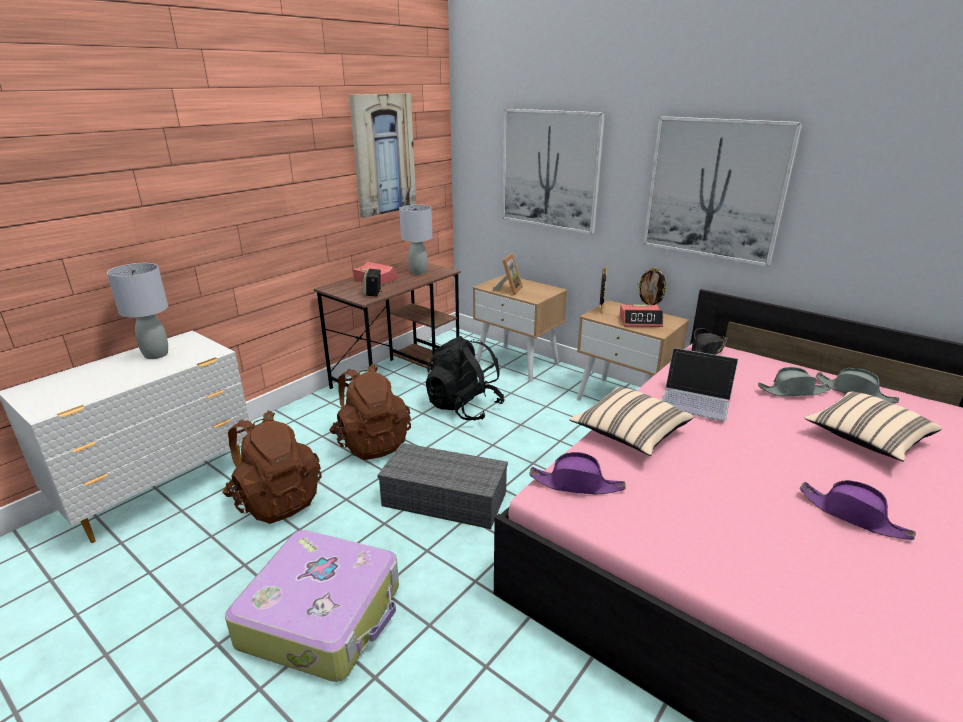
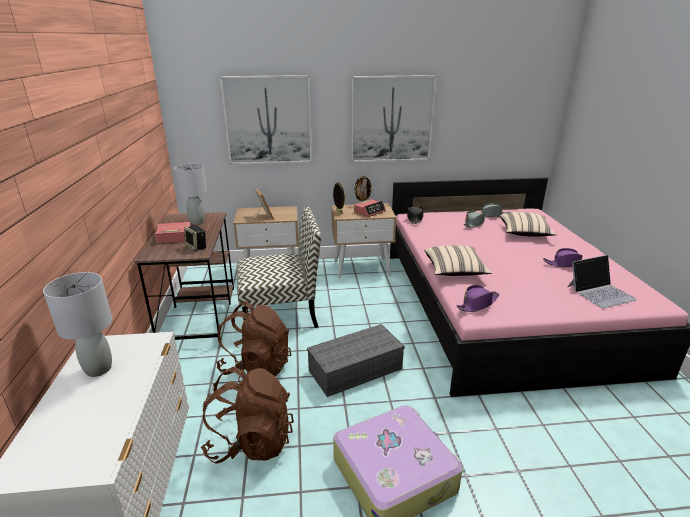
camera: 45 degrees left, 0 degrees up
picture [349,93,416,218] -> none
black backpack [426,336,505,420] -> chair [237,207,321,328]
laptop [662,348,738,421] -> laptop moved to [567,255,637,308]

